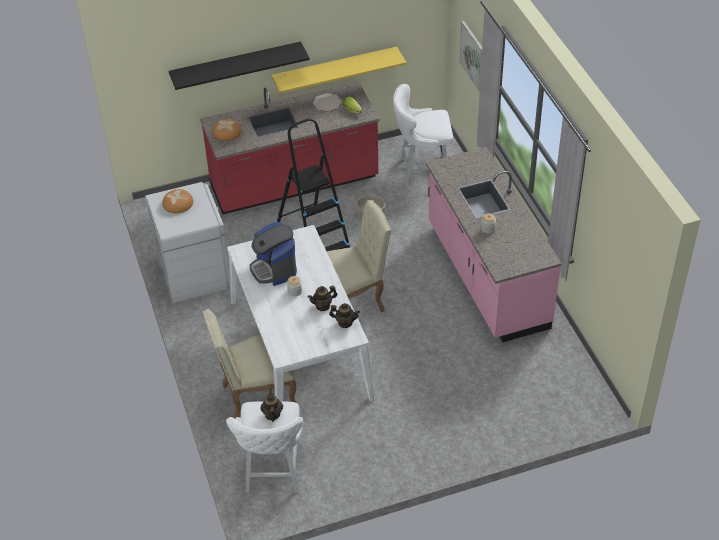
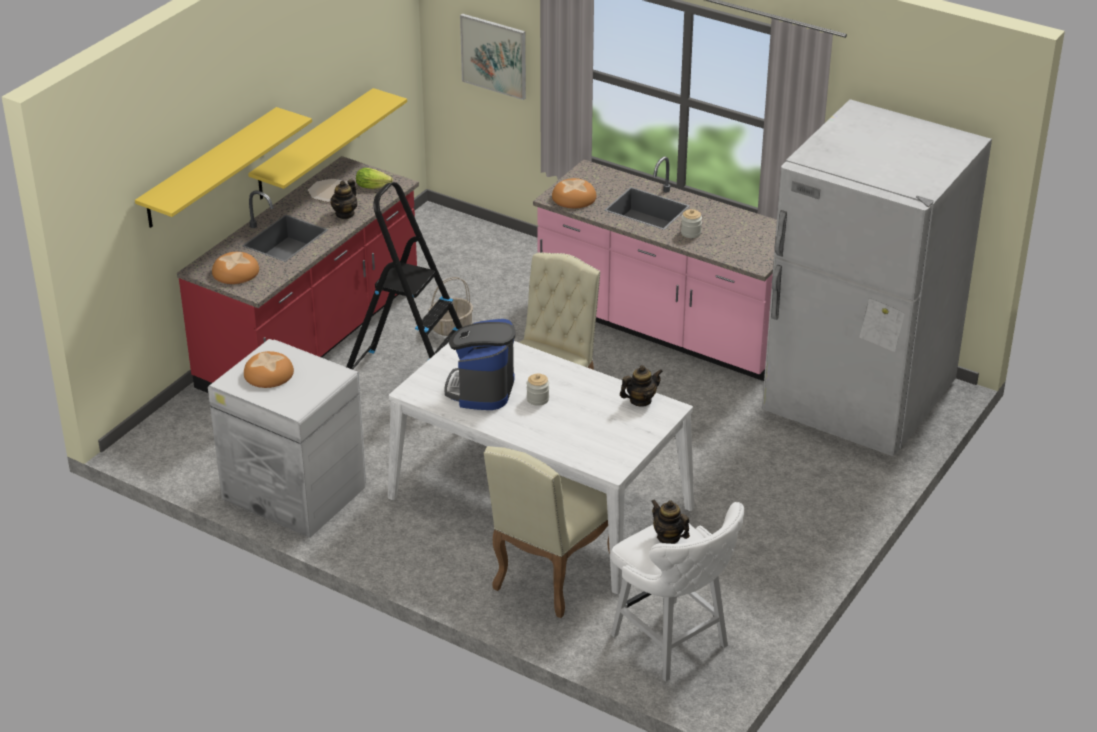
camera: 40 degrees left, 10 degrees down
black shelf [169,42,310,90] -> yellow shelf [135,107,312,228]
coffee machine [249,222,297,286] -> coffee machine turned 75 degrees clockwise [444,319,515,410]
teapot [308,286,337,311] -> teapot moved to [331,179,357,219]
white stool [393,84,453,187] -> none
none -> bread [552,178,596,208]
none -> white fridge [762,99,992,456]

